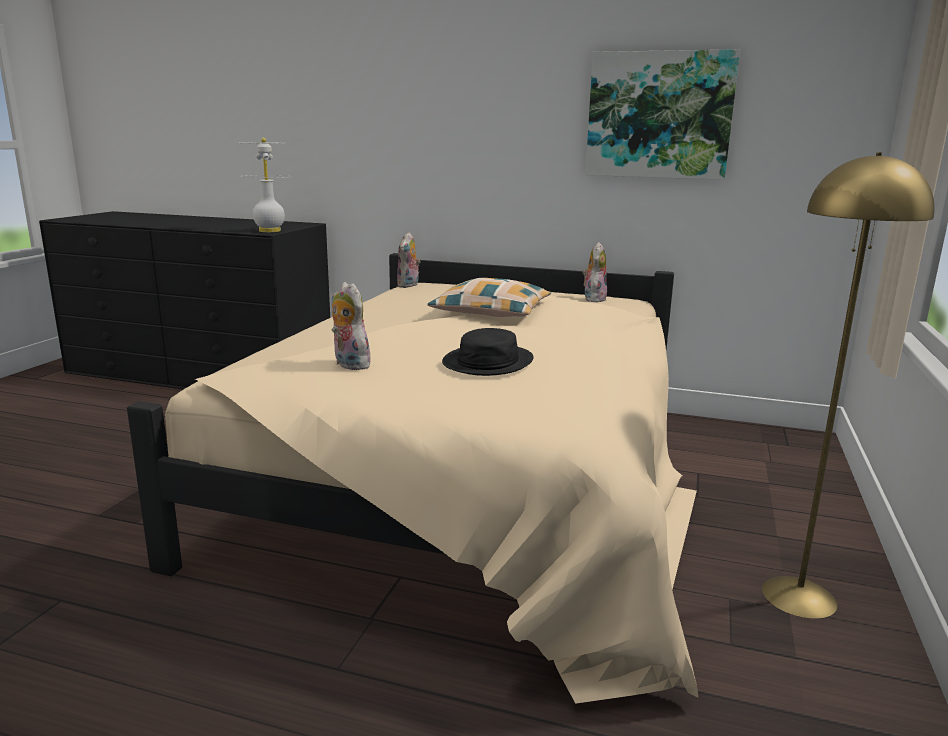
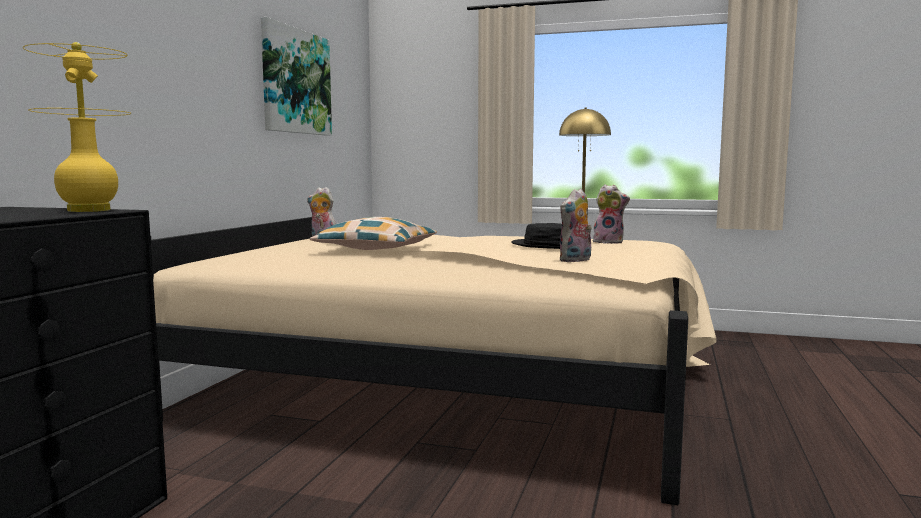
camera: 90 degrees left, 10 degrees down
white table lamp [238,138,292,232] -> yellow table lamp [23,42,130,212]
plush toy [397,232,421,288] -> plush toy moved to [593,184,630,244]

